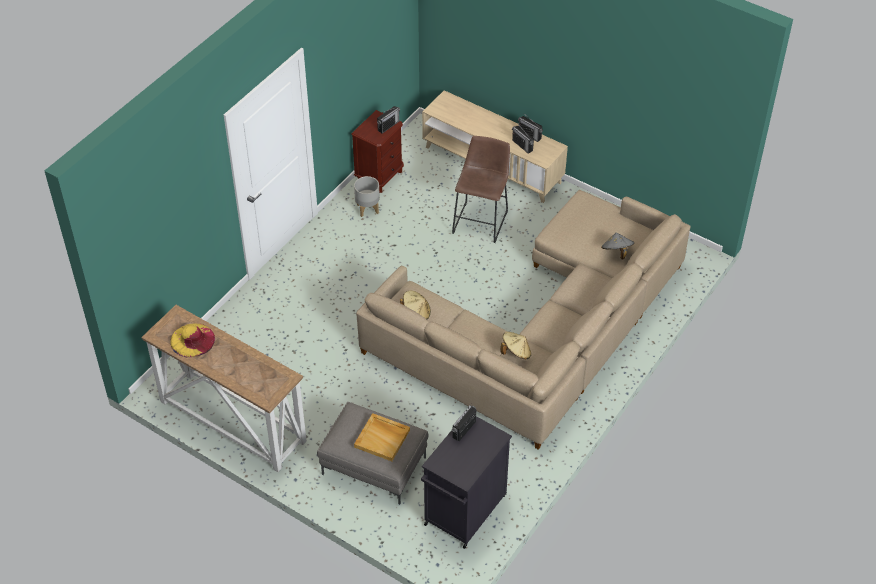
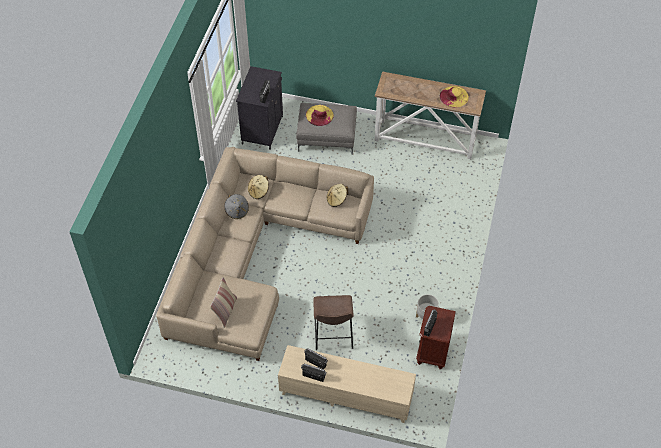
camera: 160 degrees right, 5 degrees up
beige tray [354,413,410,462] -> yellow hat [306,105,334,126]
grey hat [601,233,634,260] -> grey hat moved to [225,194,249,219]
none -> pillow [210,277,237,328]

